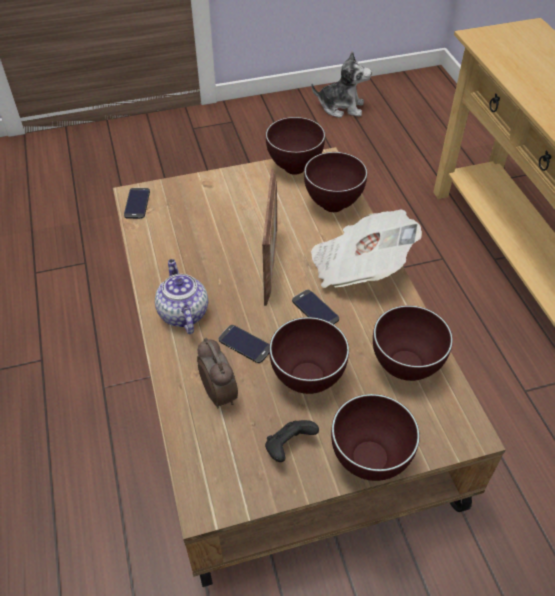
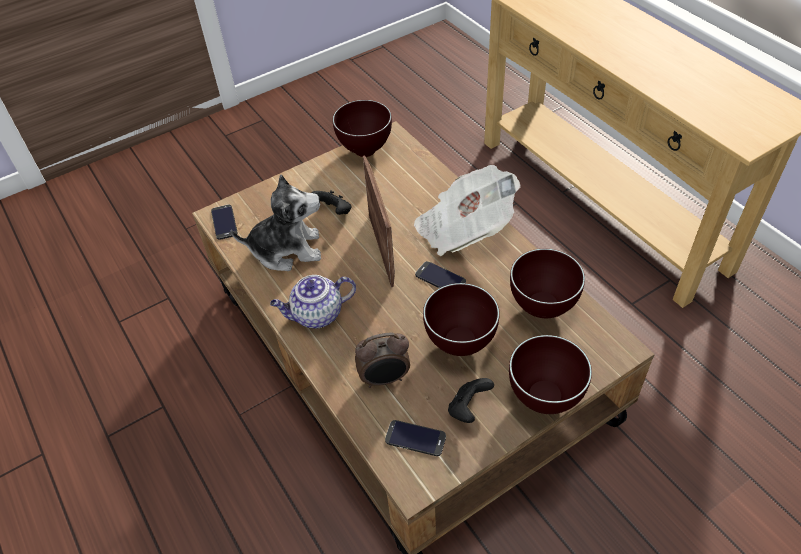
camera: 15 degrees left, 0 degrees up
teapot [155,259,208,334] -> teapot turned 75 degrees counterclockwise [270,275,356,328]
alarm clock [197,338,238,409] -> alarm clock turned 120 degrees clockwise [355,332,410,388]
phone [219,325,270,363] -> phone moved to [385,420,446,456]
brown bowl [304,152,367,212] -> none
plush toy [311,51,372,118] -> plush toy moved to [231,175,321,271]
none -> black game controller [312,190,351,215]

